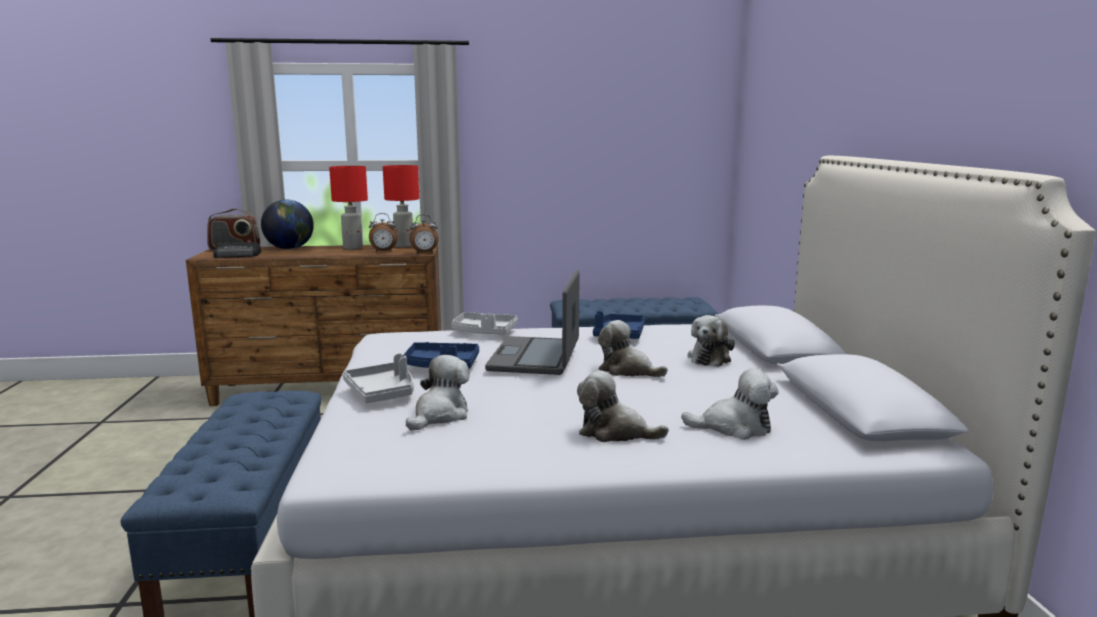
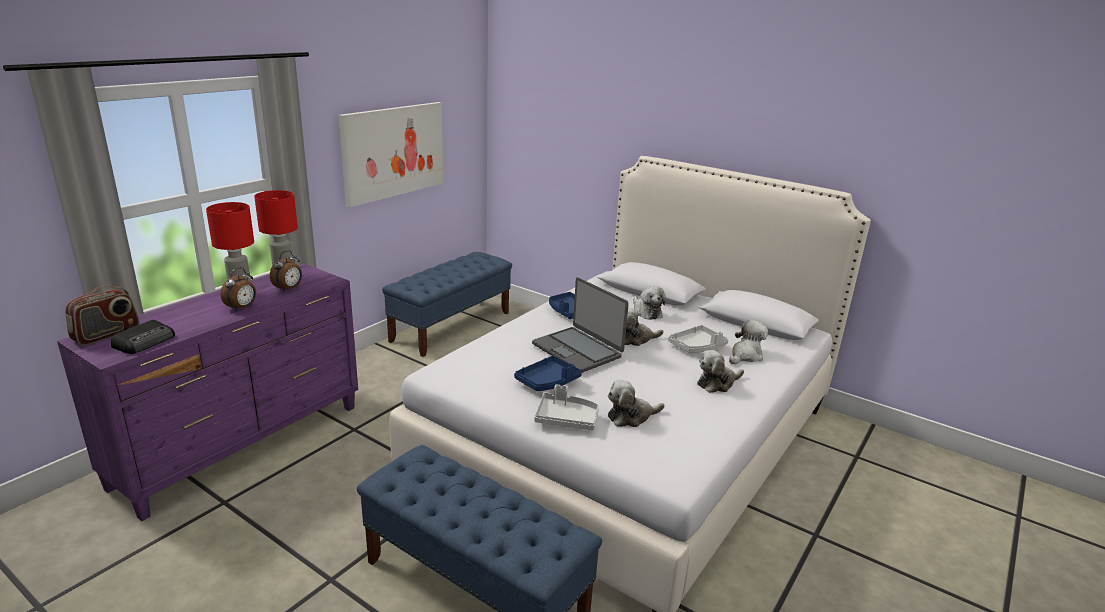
camera: 50 degrees left, 10 degrees up
brown dresser [186,244,441,406] -> purple dresser [57,264,358,521]
globe [261,200,314,249] -> none
plush toy [406,355,470,431] -> plush toy turned 90 degrees counterclockwise [608,380,665,427]
alarm clock [409,214,439,254] -> alarm clock moved to [221,267,256,311]
grey tray [451,312,518,335] -> grey tray moved to [668,325,728,353]
none -> picture [339,102,443,208]

